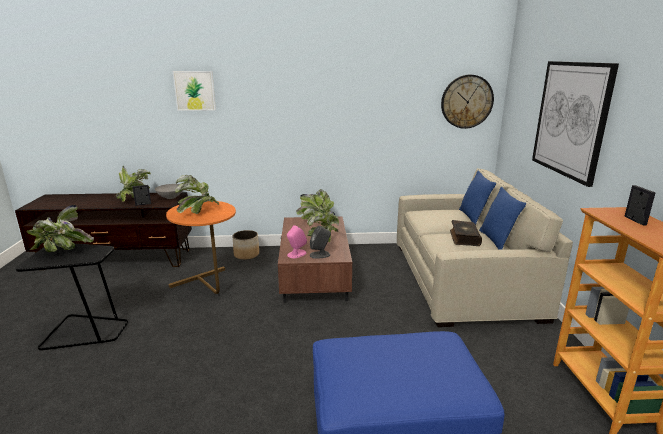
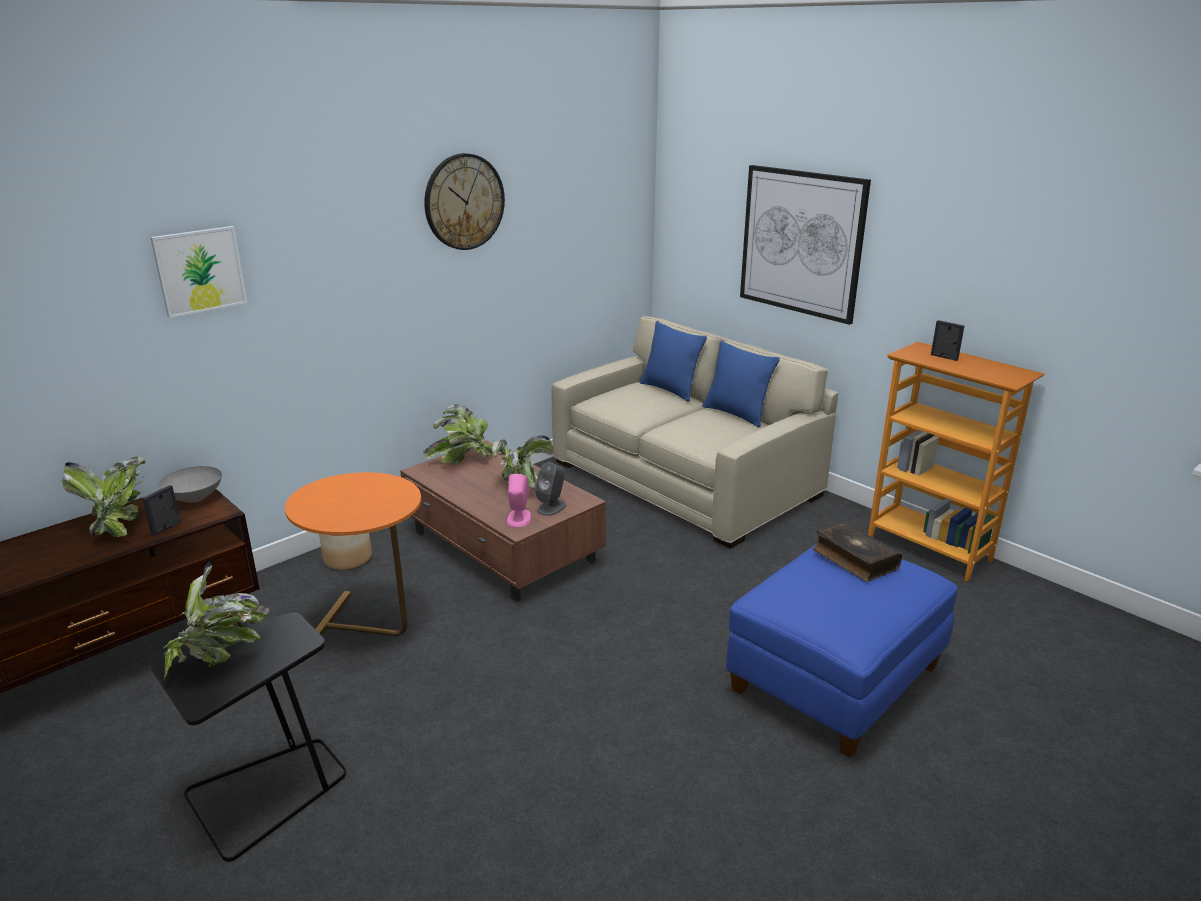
camera: 40 degrees left, 5 degrees up
potted plant [175,175,219,214] -> none
wall clock [441,75,494,129] -> wall clock moved to [424,153,505,250]
book [450,220,482,246] -> book moved to [813,521,902,582]

